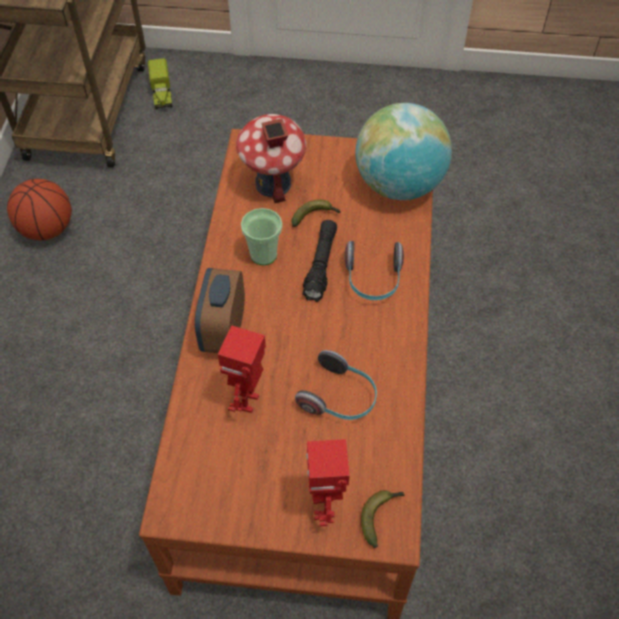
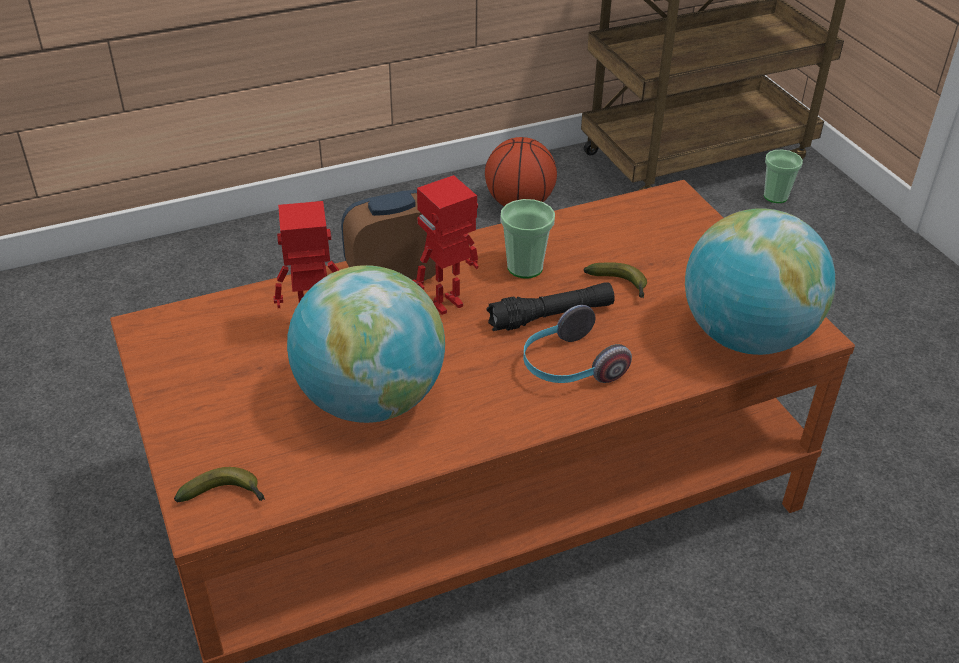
camera: 60 degrees right, 15 degrees down
toy truck [148,58,172,109] -> cup [764,150,803,203]
toy house [236,114,306,203] -> none
headphones [295,350,377,420] -> globe [287,265,445,423]
toy robot [306,439,350,527] -> toy robot moved to [413,175,478,315]

